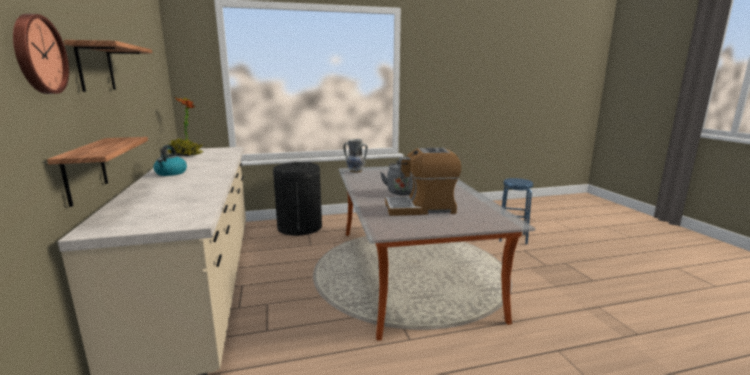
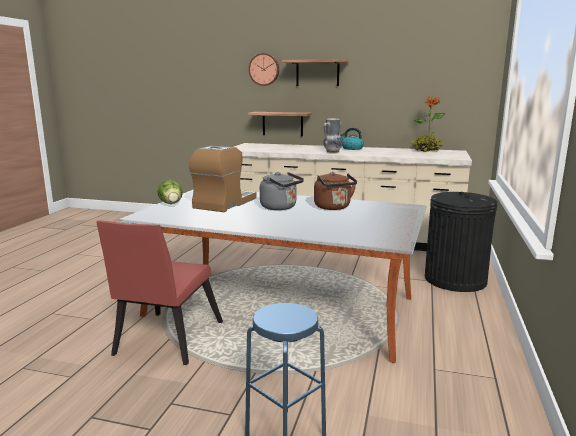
camera: 120 degrees right, 0 degrees up
vase [343,139,368,173] -> vase moved to [323,118,343,153]
none -> red chair [96,220,223,365]
none -> lettuce [157,180,183,204]
none -> brown kettle [314,172,357,210]

